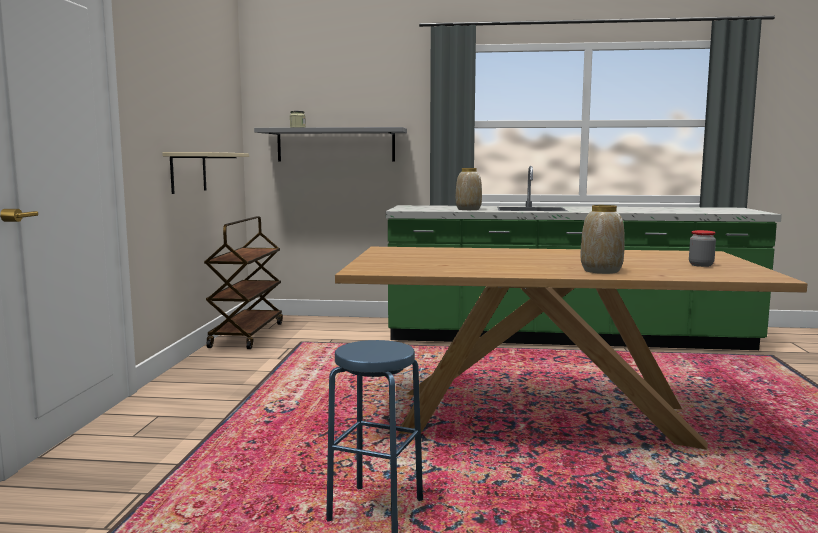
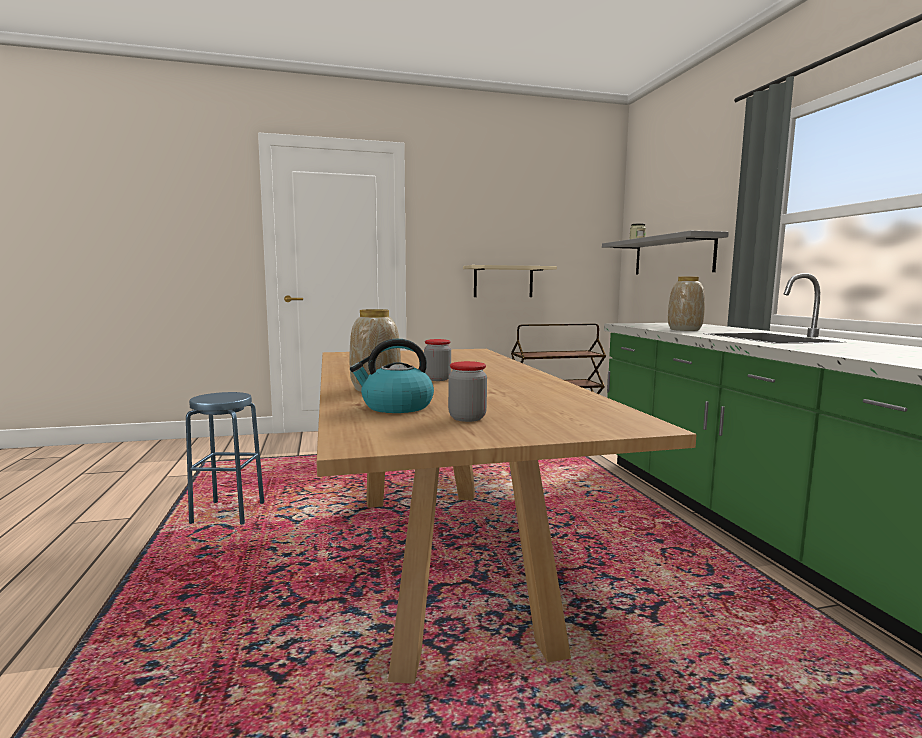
camera: 70 degrees right, 0 degrees up
none -> kettle [350,339,434,413]
none -> jar [424,339,451,381]

